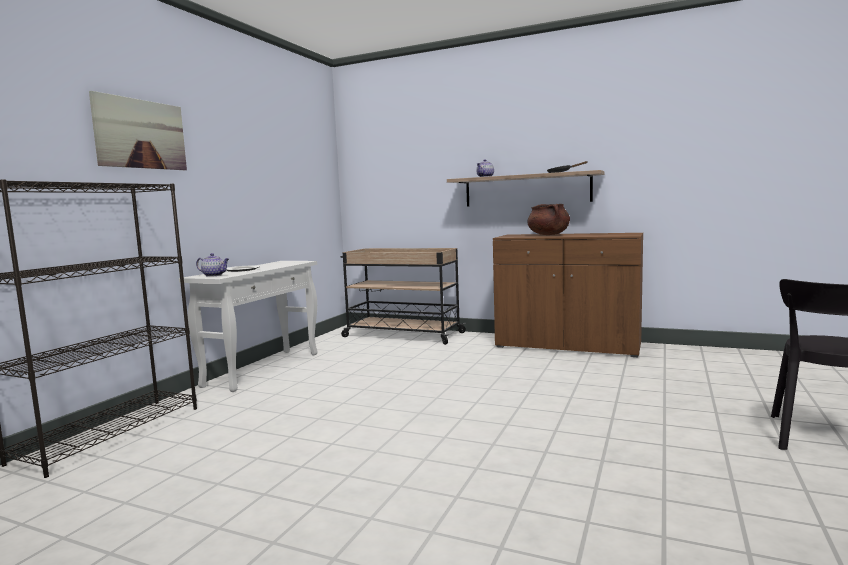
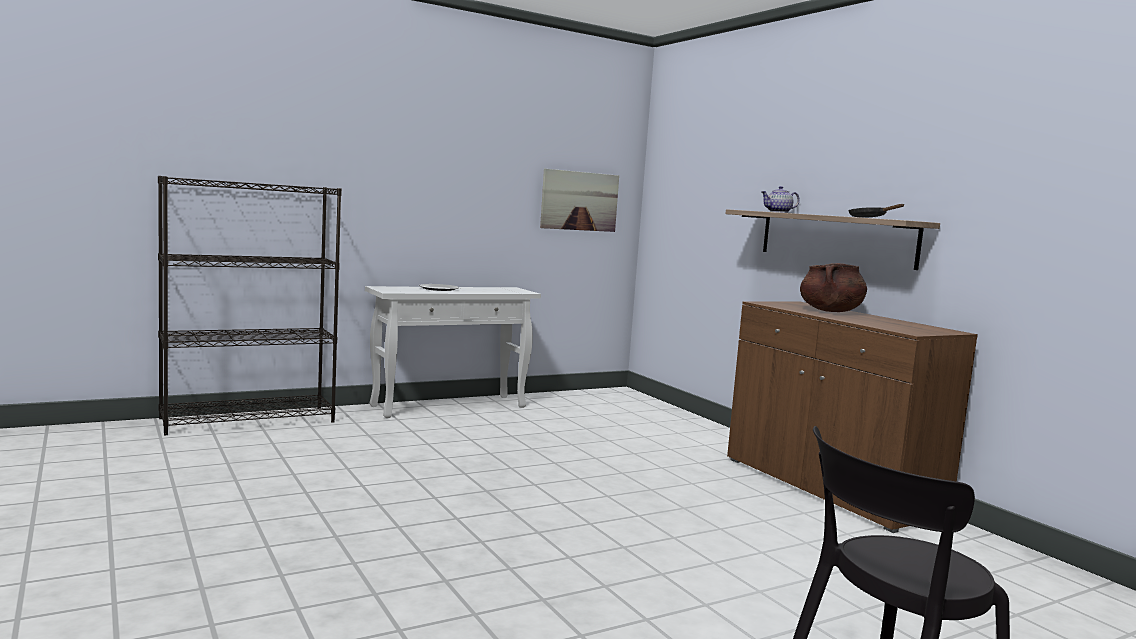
camera: 35 degrees right, 0 degrees up
picture [89,91,187,170] -> picture moved to [540,169,619,232]
teapot [196,253,229,277] -> none
beige cart [341,248,466,345] -> none

